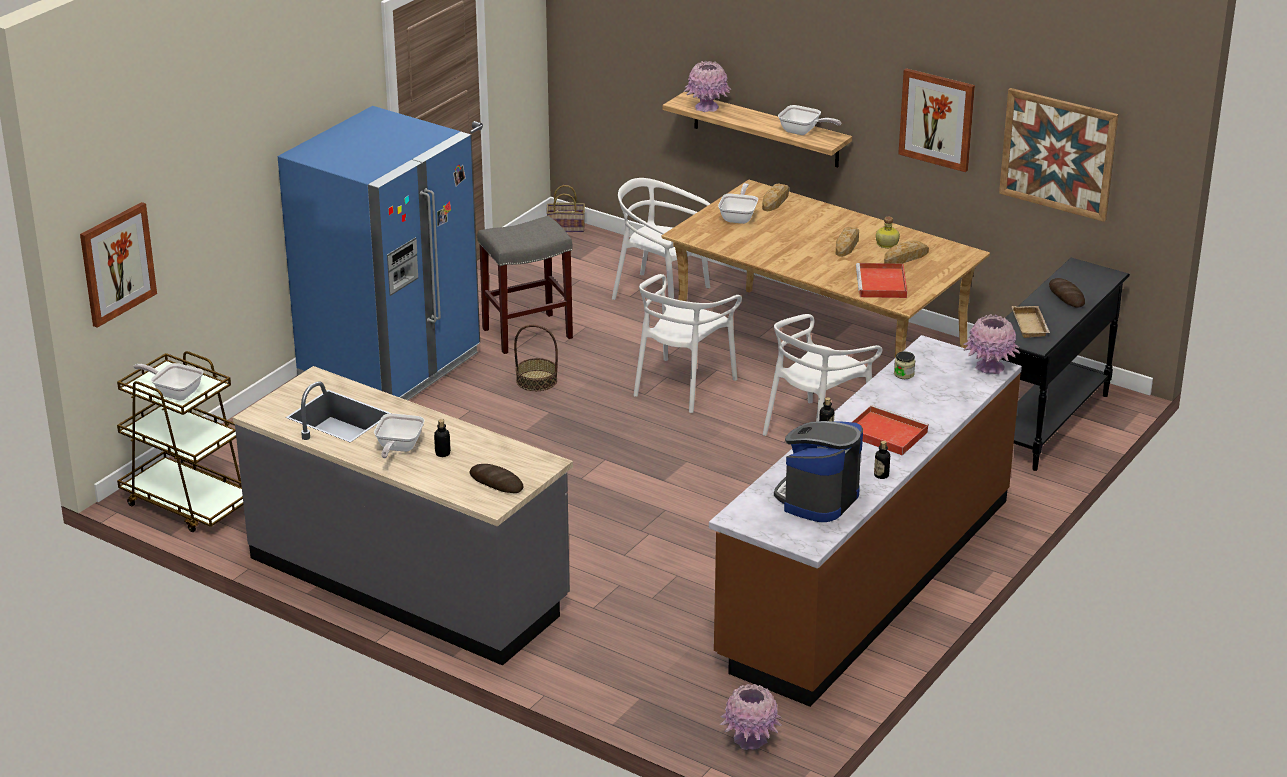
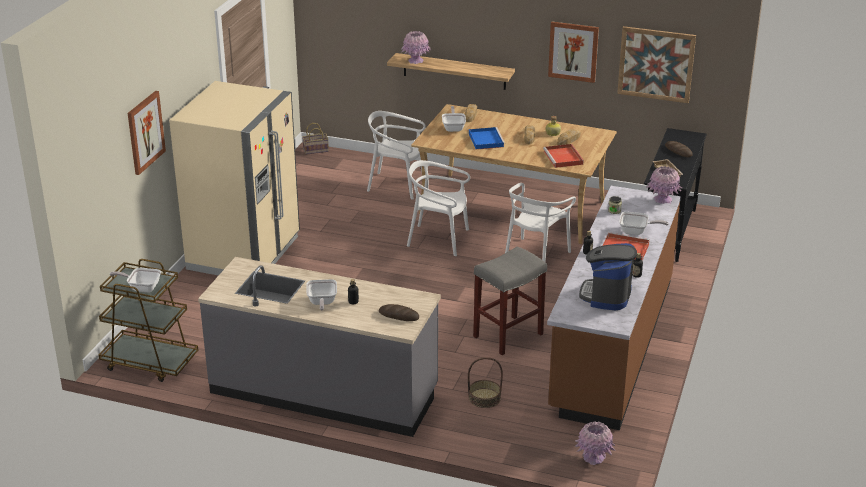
camera: 15 degrees left, 0 degrees up
picture [80,202,157,328] -> picture moved to [128,91,166,175]
blue fridge [278,106,480,400] -> beige fridge [169,81,300,276]
grey stool [477,216,573,354] -> grey stool moved to [473,246,547,355]
basket [514,325,558,391] -> basket moved to [468,357,503,408]
white chair [634,274,742,413] -> white chair turned 90 degrees clockwise [407,160,470,256]
frying pan [778,105,841,135] -> frying pan moved to [619,212,669,235]
none -> blue tray [469,127,505,149]

